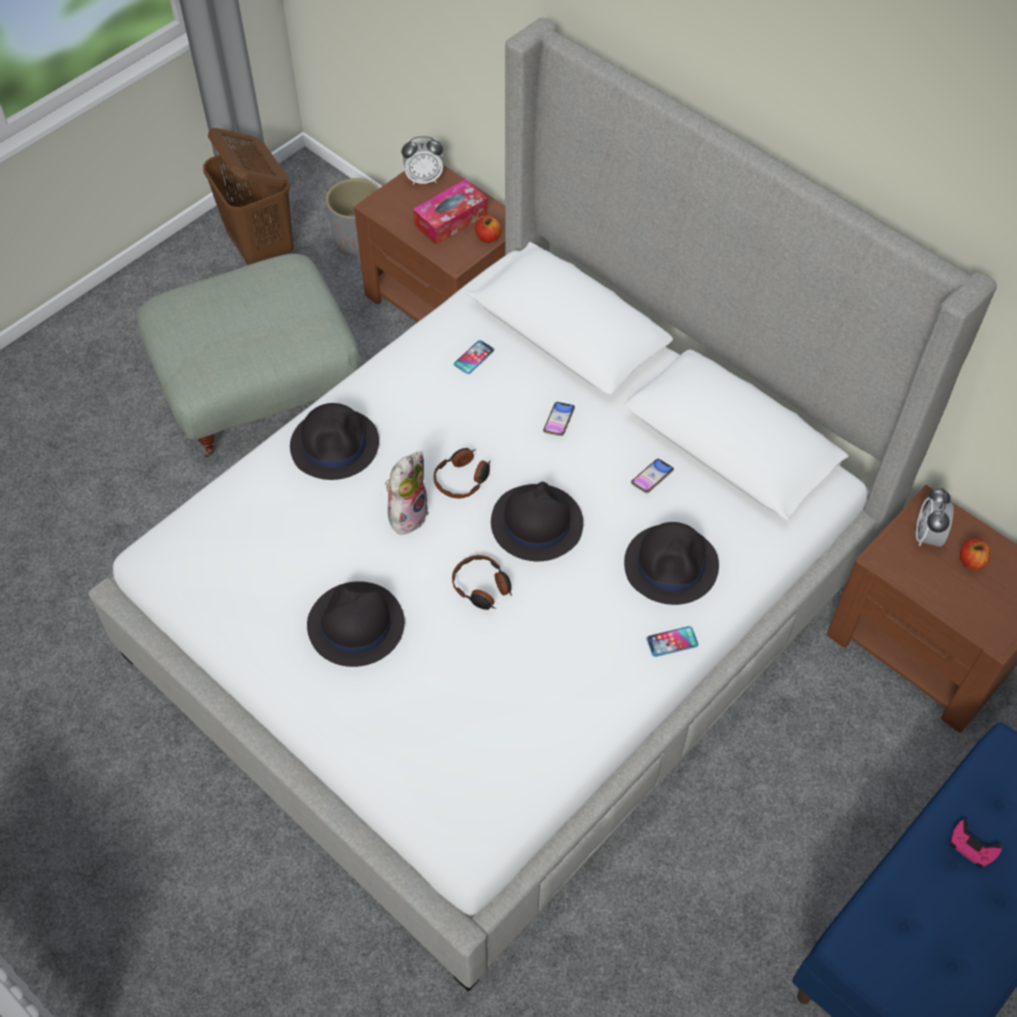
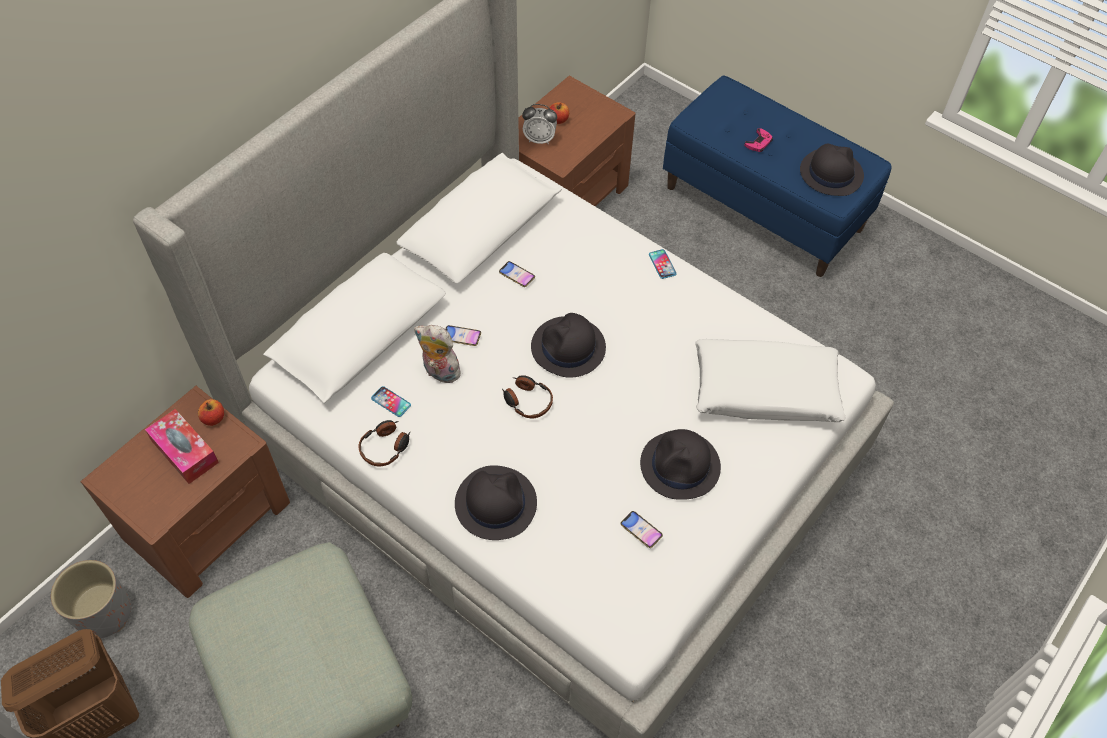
camera: 95 degrees left, 0 degrees up
plush toy [385,451,429,536] -> plush toy moved to [414,325,461,383]
alarm clock [402,136,443,185] -> none
headphones [452,555,512,610] -> headphones moved to [358,420,411,467]
black hat [624,522,719,605] -> black hat moved to [800,144,864,196]
none -> phone [620,511,663,548]
none -> white pillow [696,339,846,422]

